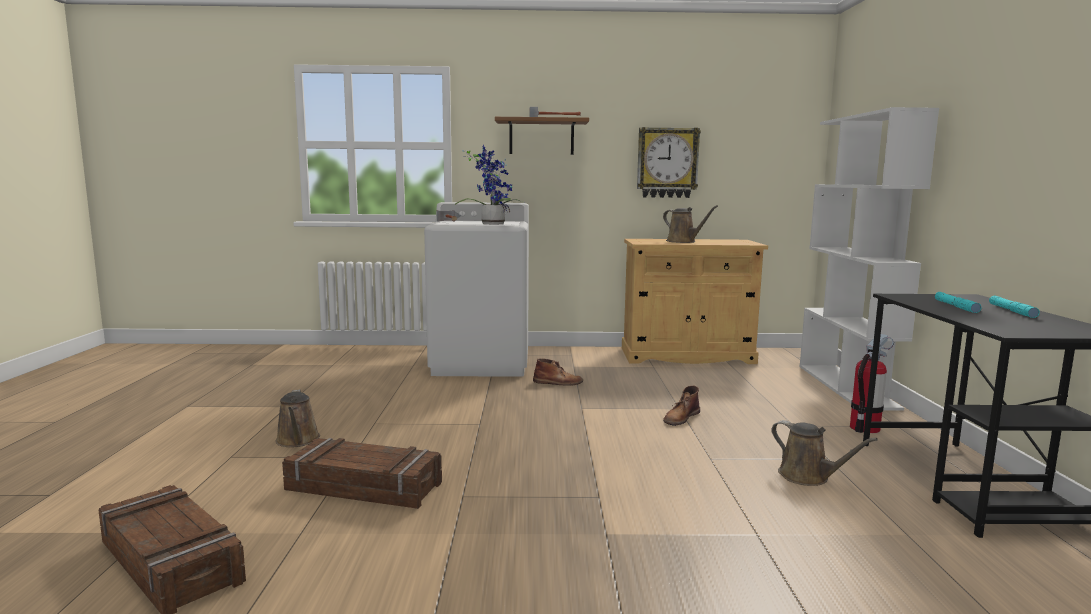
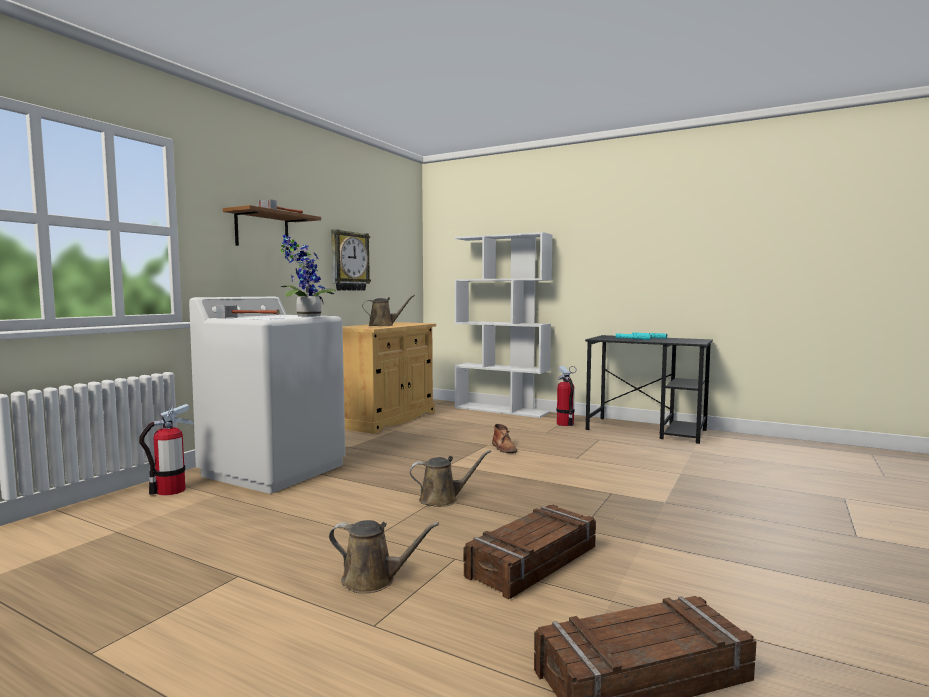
camera: 60 degrees left, 5 degrees down
brown boot [533,358,583,386] -> none
brown watering can [771,420,878,486] -> brown watering can moved to [410,450,491,507]
none -> fire extinguisher [139,404,194,496]

